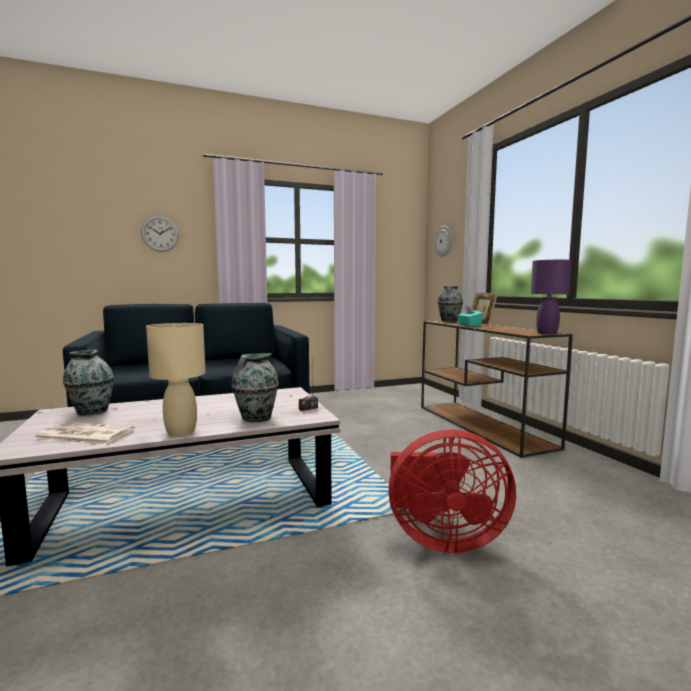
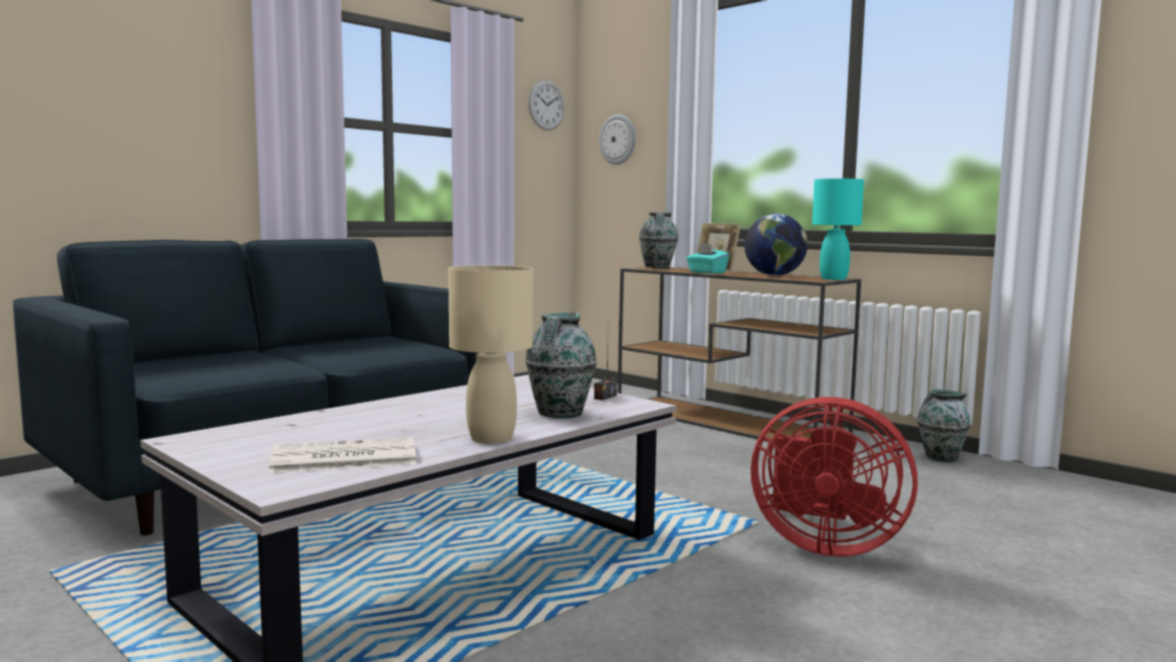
camera: 25 degrees left, 0 degrees up
vase [63,350,114,416] -> vase moved to [918,389,970,462]
wall clock [141,216,179,252] -> wall clock moved to [528,80,565,130]
red fan [389,429,516,553] -> red fan turned 45 degrees clockwise [751,397,918,557]
purple table lamp [531,260,571,334] -> turquoise table lamp [812,179,864,280]
none -> globe [744,214,808,276]

